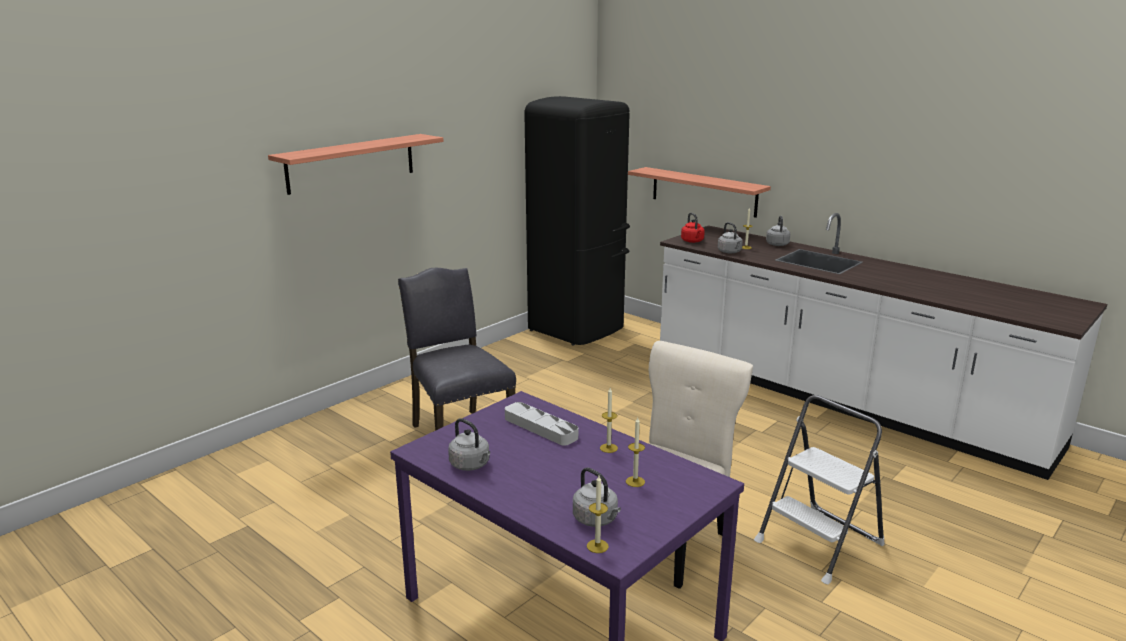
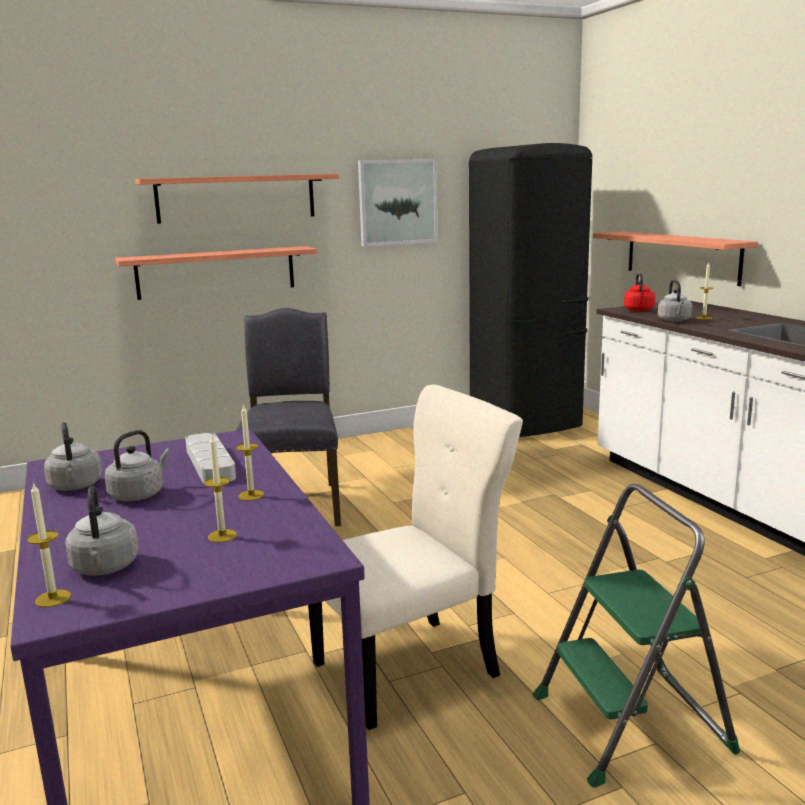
camera: 25 degrees right, 5 degrees down
white step ladder [754,395,885,584] -> green step ladder [533,484,740,787]
grey kettle [766,216,790,246] -> grey kettle moved to [105,430,170,501]
none -> shelf [115,246,317,300]
none -> picture [358,159,438,247]

